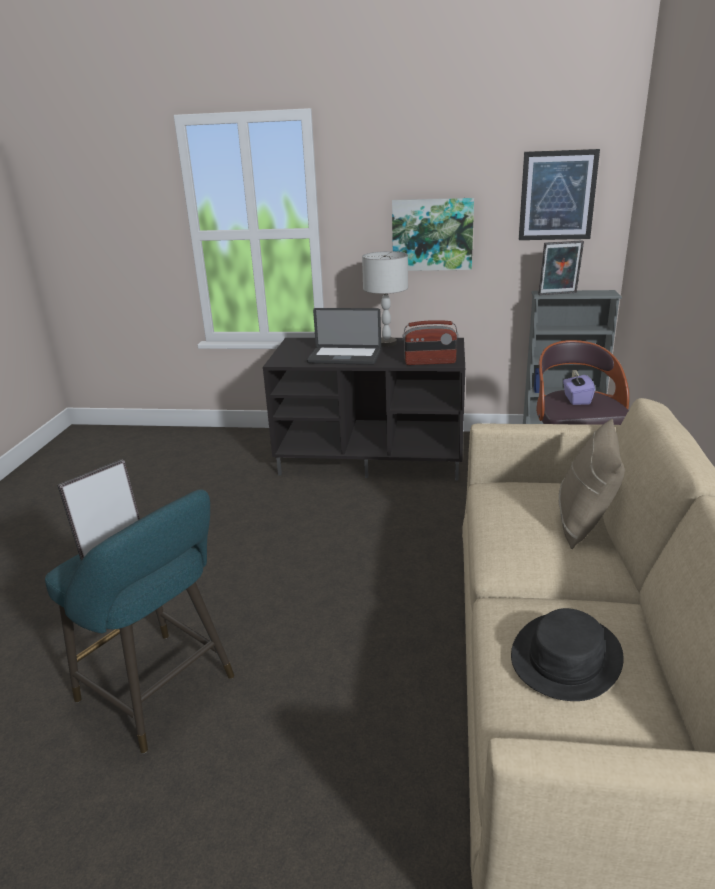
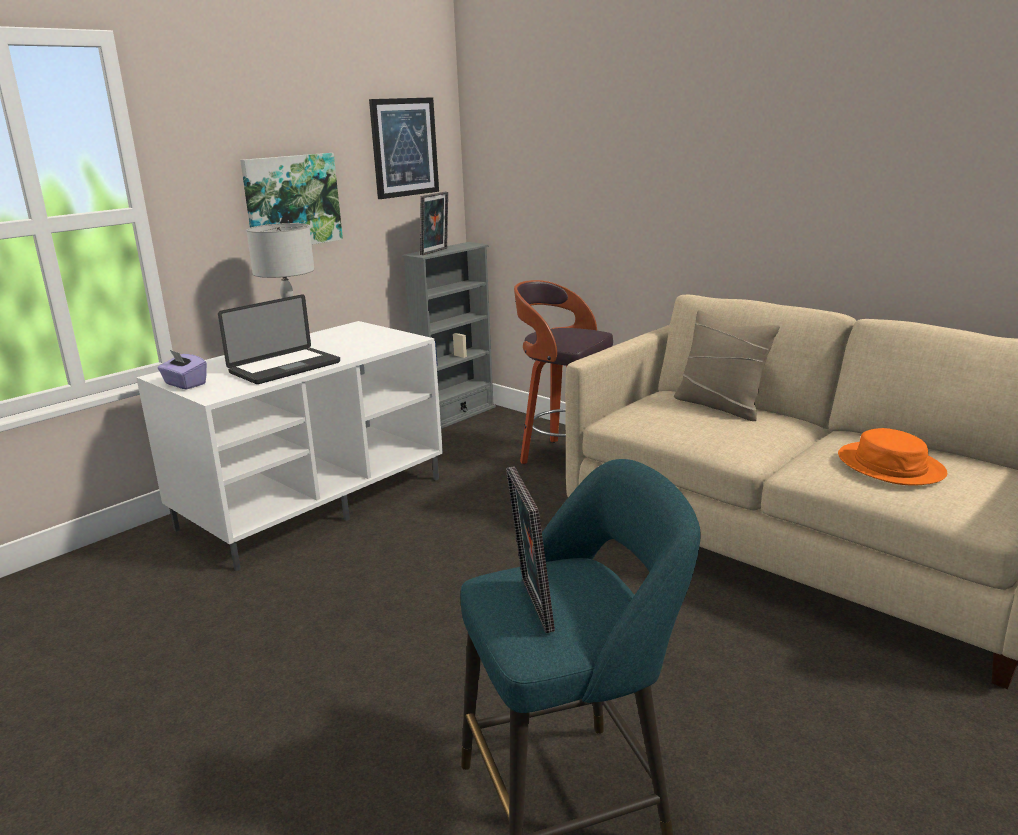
camera: 55 degrees left, 5 degrees down
black tv stand [263,338,465,481] -> white tv stand [136,321,443,571]
radio [402,320,458,365] -> none
black hat [511,608,624,701] -> orange hat [838,428,947,486]
purple tissue box [563,372,595,405] -> purple tissue box moved to [157,350,207,390]

